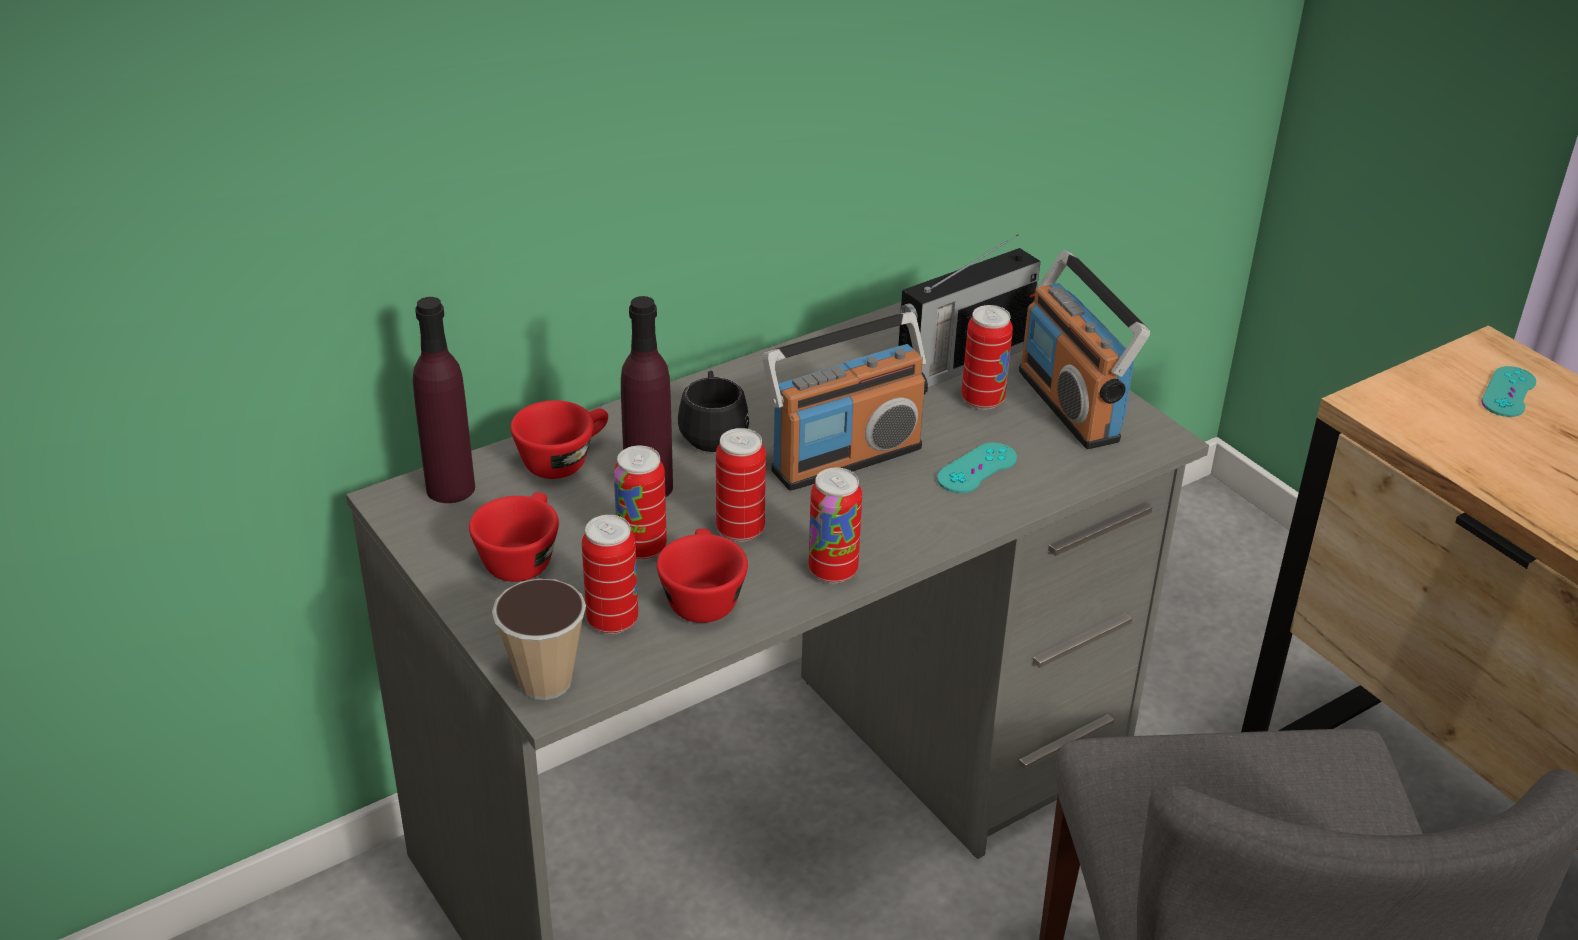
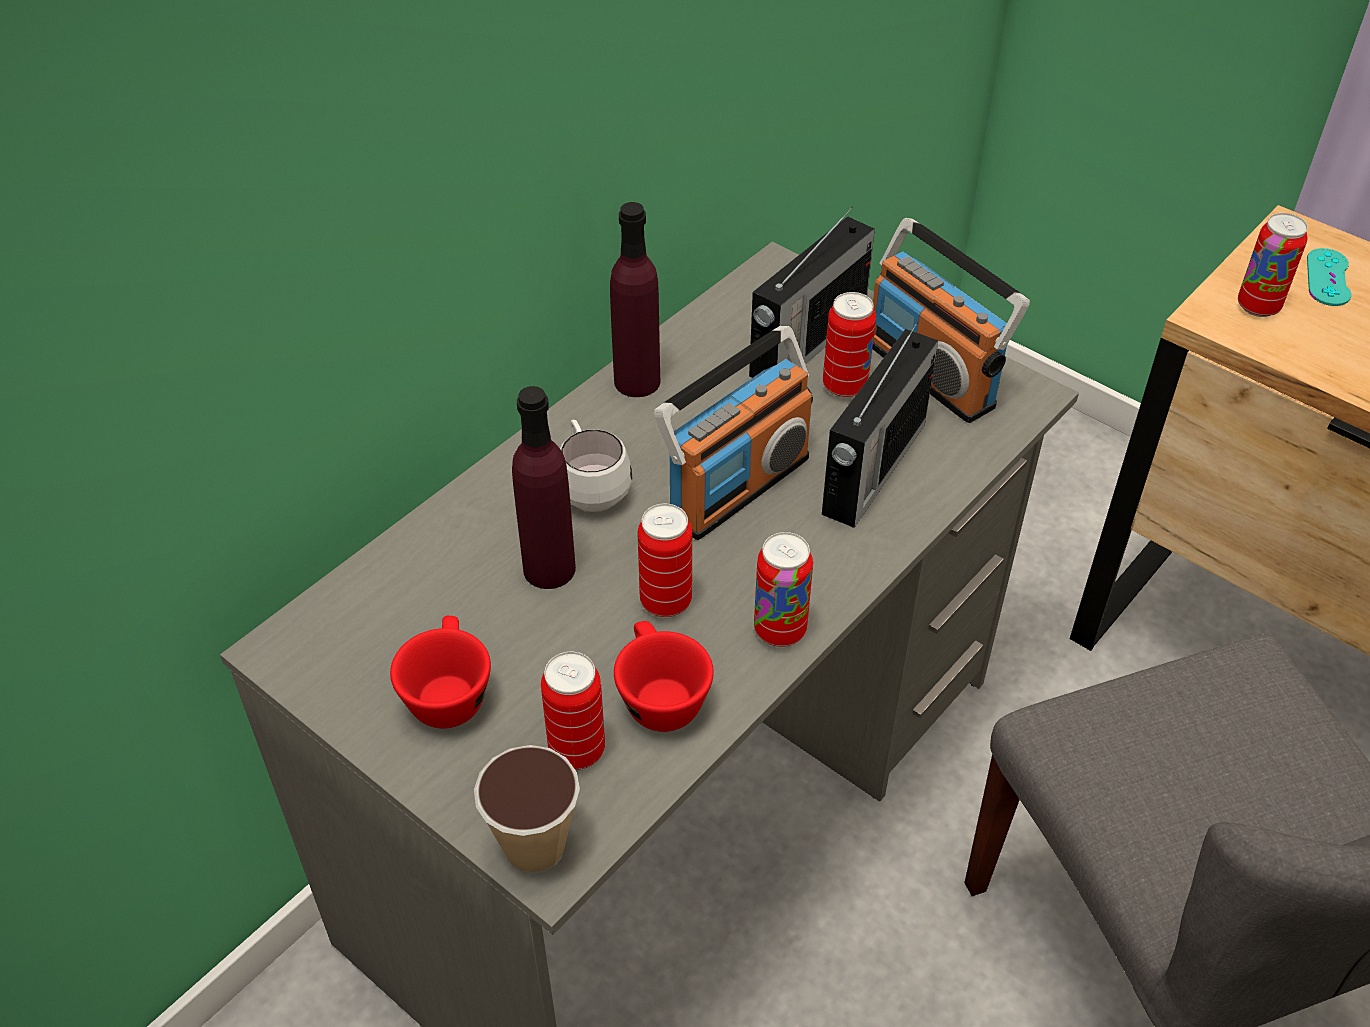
camera: 15 degrees left, 10 degrees up
purple bottle [413,297,475,503] -> purple bottle moved to [610,202,660,397]
red cup [510,400,608,479] -> none
can [614,446,667,560] -> can moved to [1238,213,1308,317]
black mug [678,371,750,452] -> white mug [560,420,632,512]
turquoise game controller [937,443,1017,493] -> radio [822,321,938,528]

